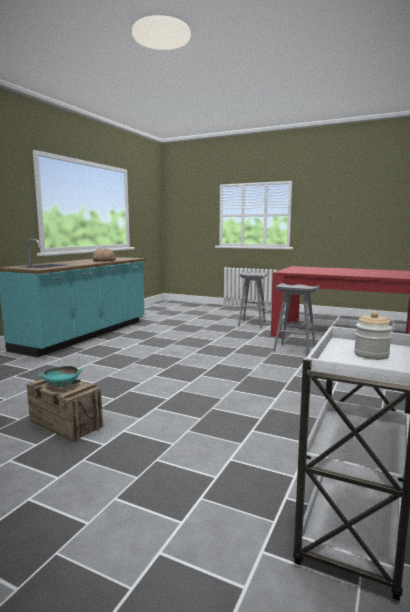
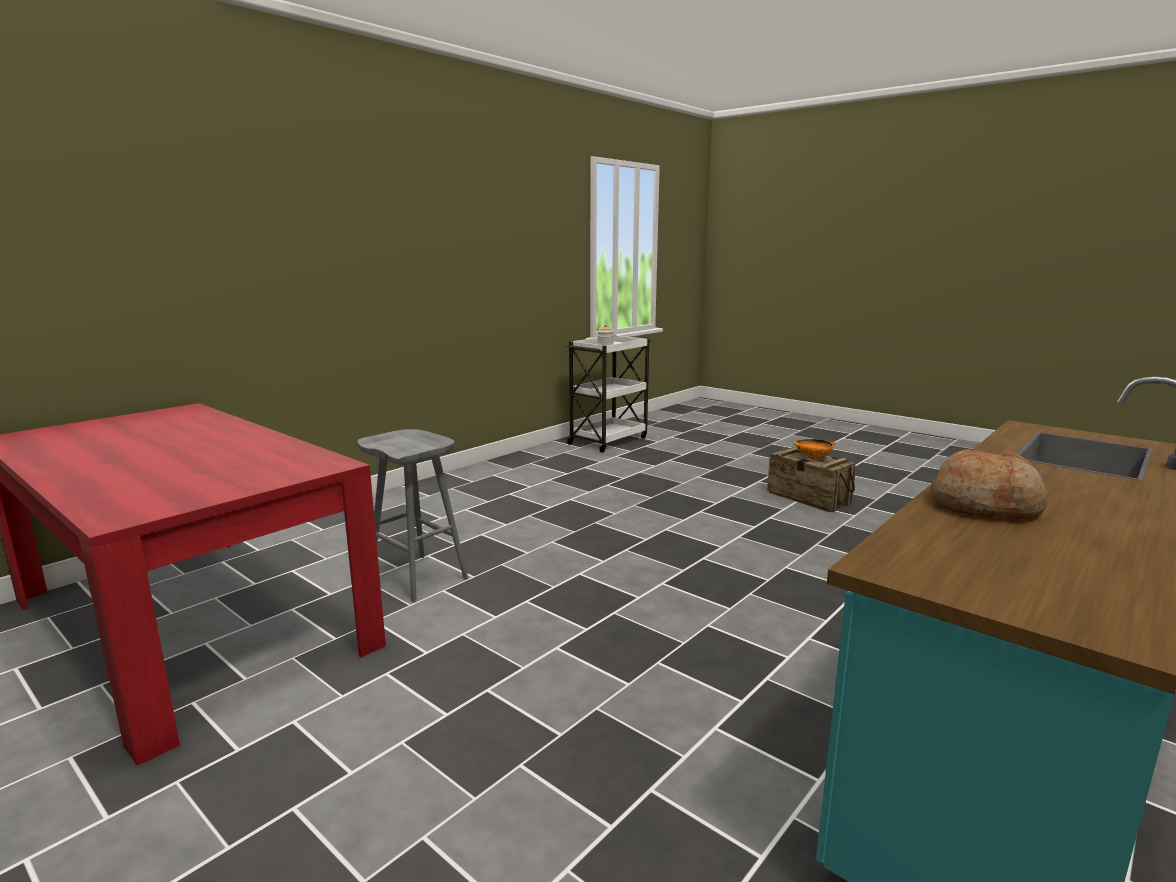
camera: 165 degrees left, 5 degrees up
turquoise bowl [38,366,83,387] -> orange bowl [792,439,836,459]
grey stool [238,272,267,329] -> none

